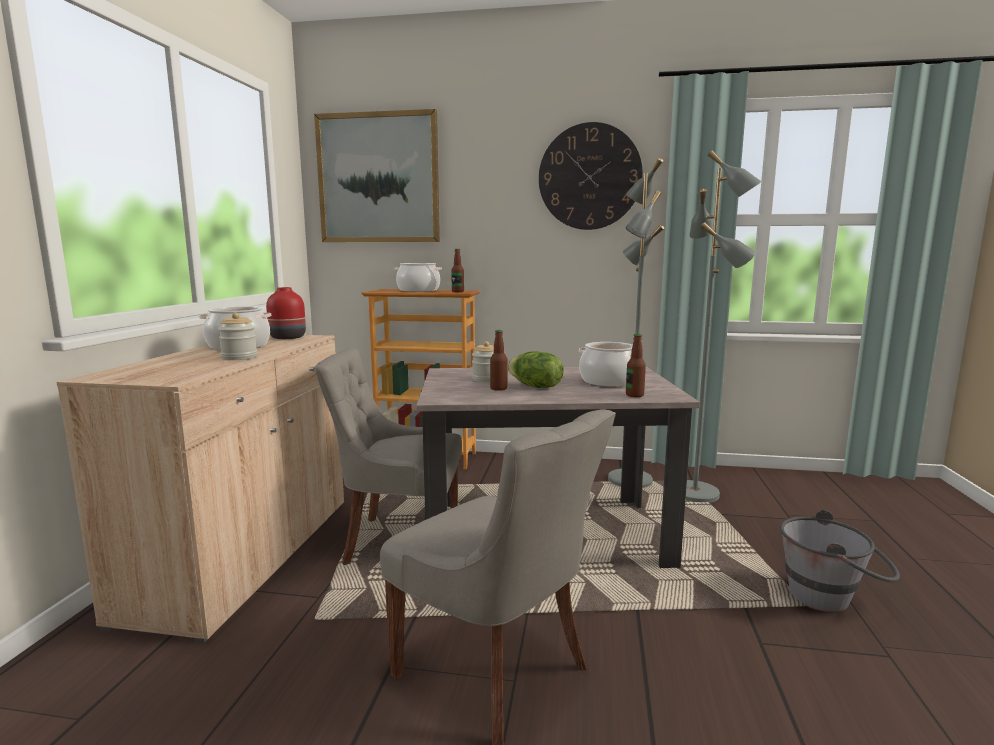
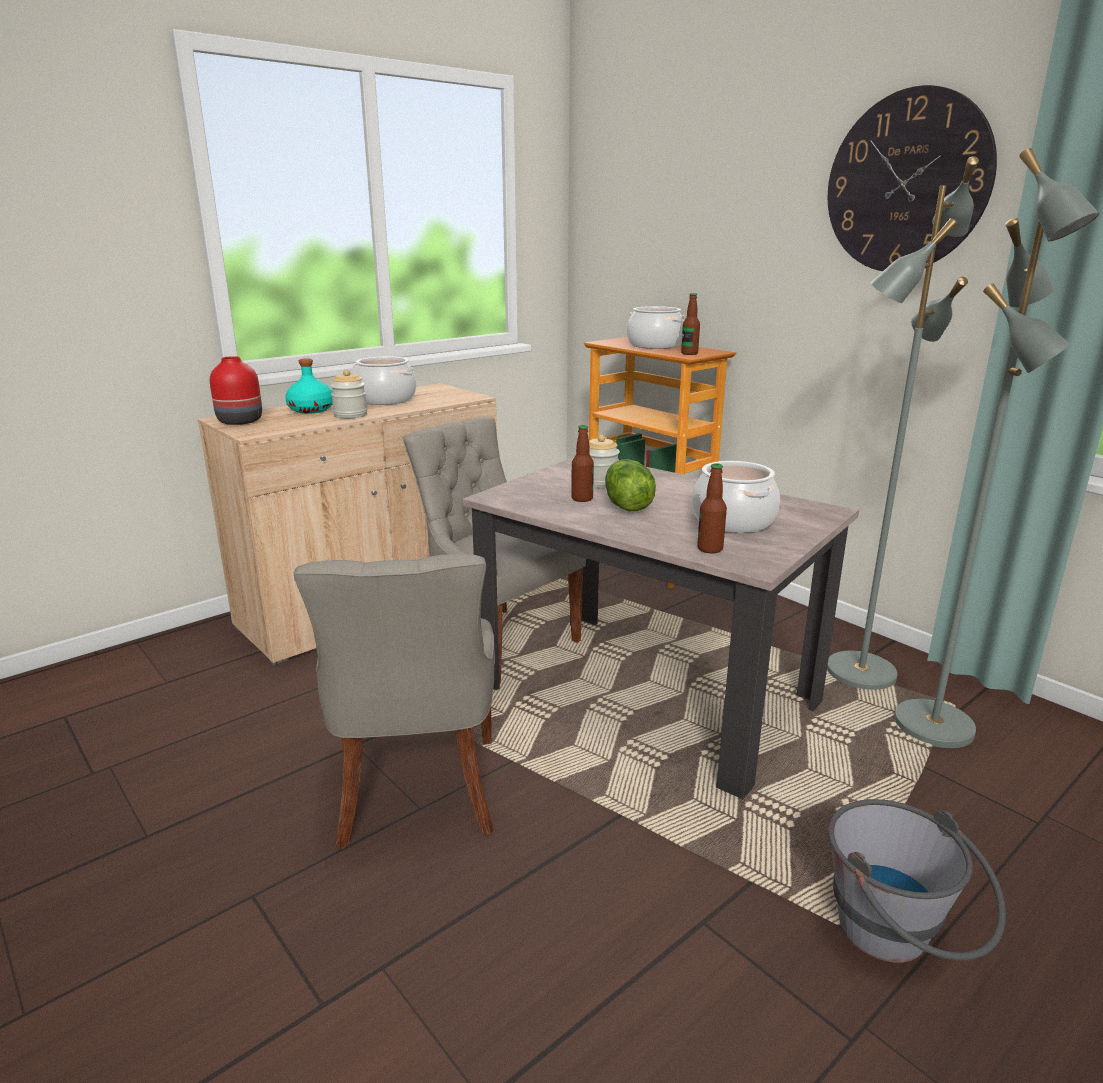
camera: 40 degrees right, 10 degrees up
red vase [266,287,306,339] -> red vase moved to [210,356,262,425]
picture [314,109,440,242] -> none
none -> turquoise bottle [285,358,333,414]

